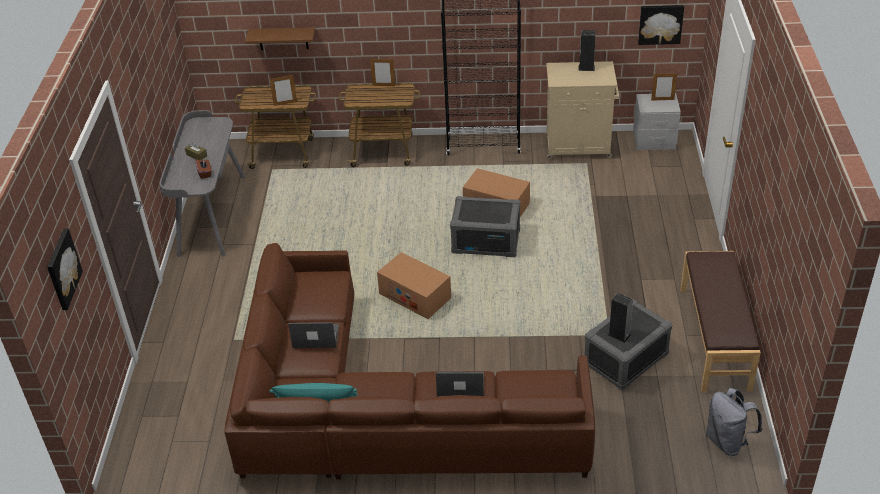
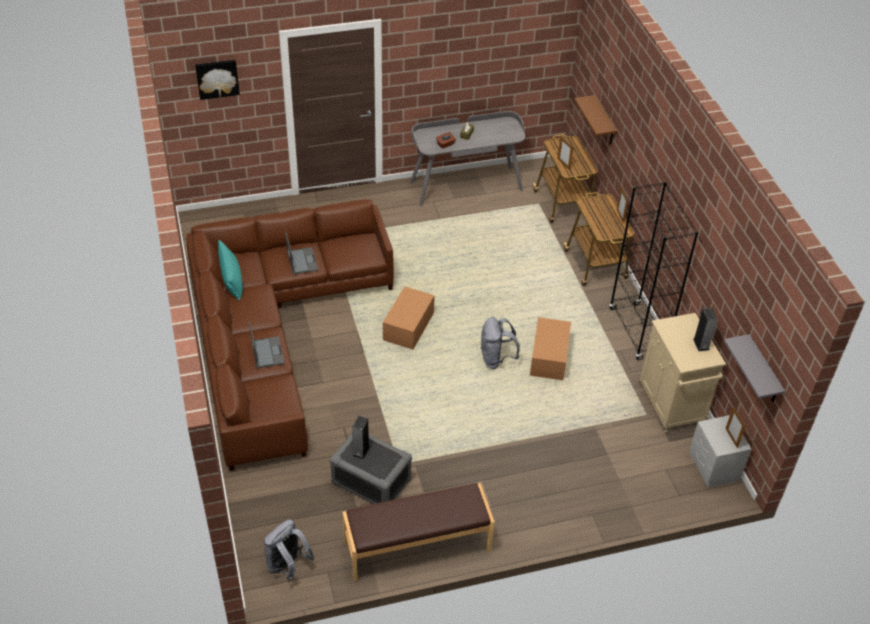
camera: 70 degrees right, 5 degrees up
grey storage box [450,196,520,257] -> grey backpack [481,317,520,369]
picture [638,5,684,45] -> grey shelf [724,334,785,402]

